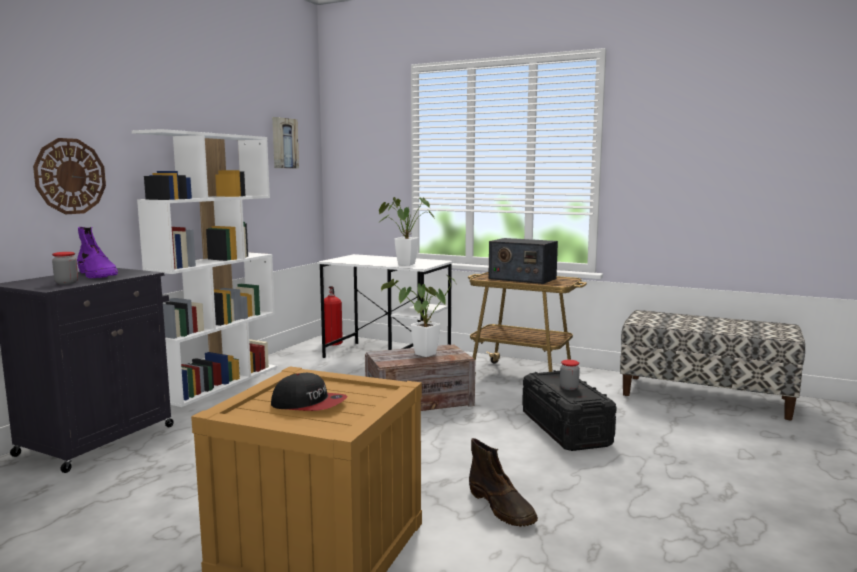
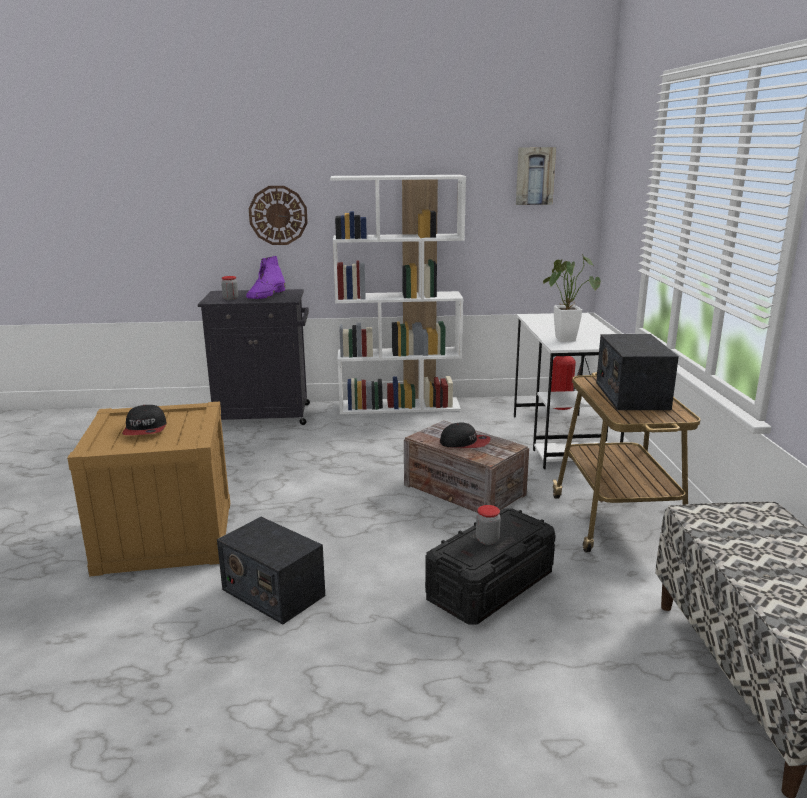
camera: 60 degrees right, 10 degrees up
potted plant [381,274,457,357] -> cap [440,422,491,448]
brown boot [469,438,538,527] -> radio [217,517,325,625]

